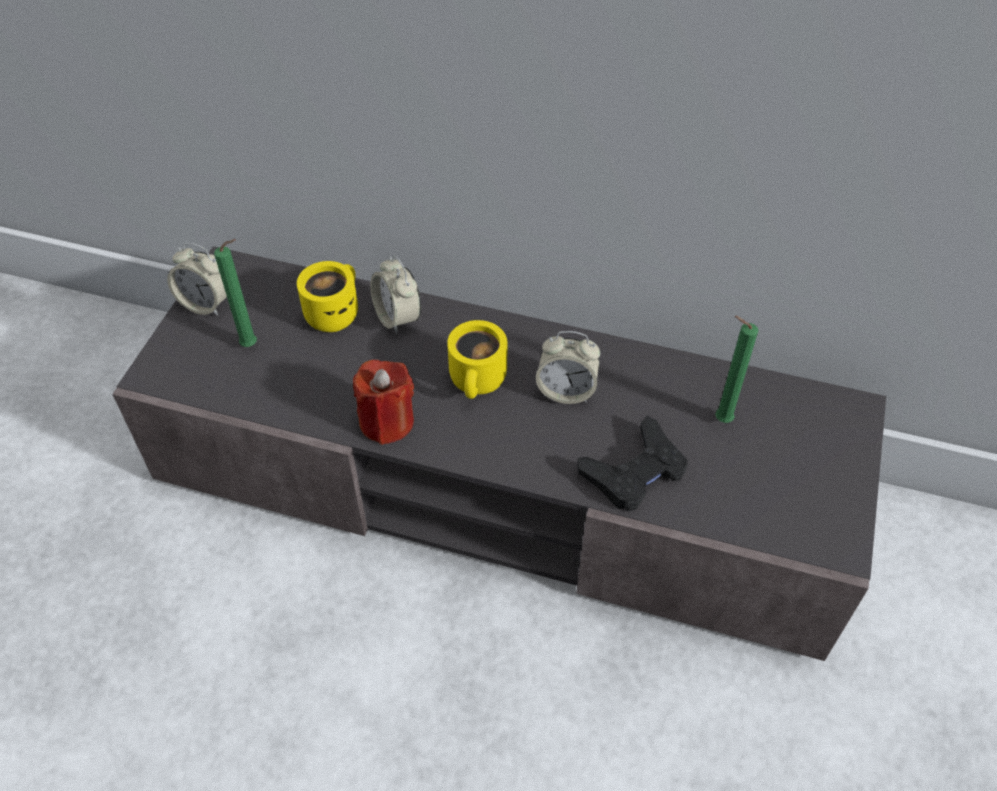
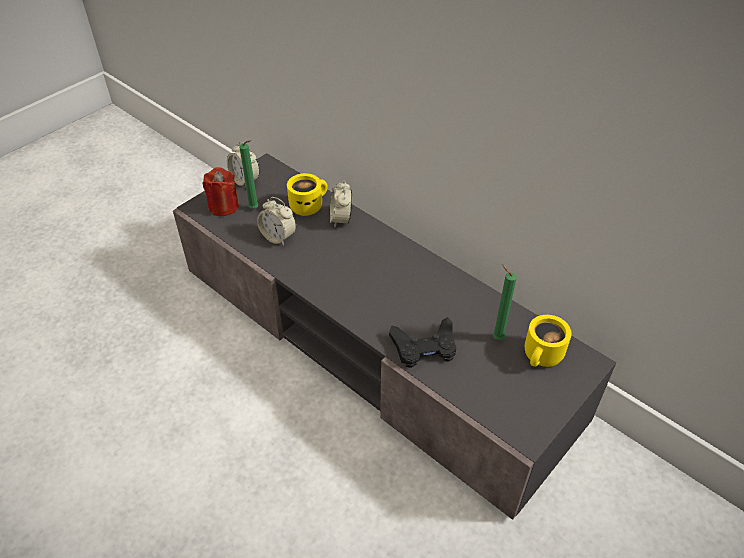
camera: 25 degrees right, 5 degrees down
red candle [353,359,414,445] -> red candle moved to [202,167,239,216]
yellow mug [447,320,508,399] -> yellow mug moved to [525,315,572,367]
alarm clock [536,331,600,404] -> alarm clock moved to [257,197,296,246]

